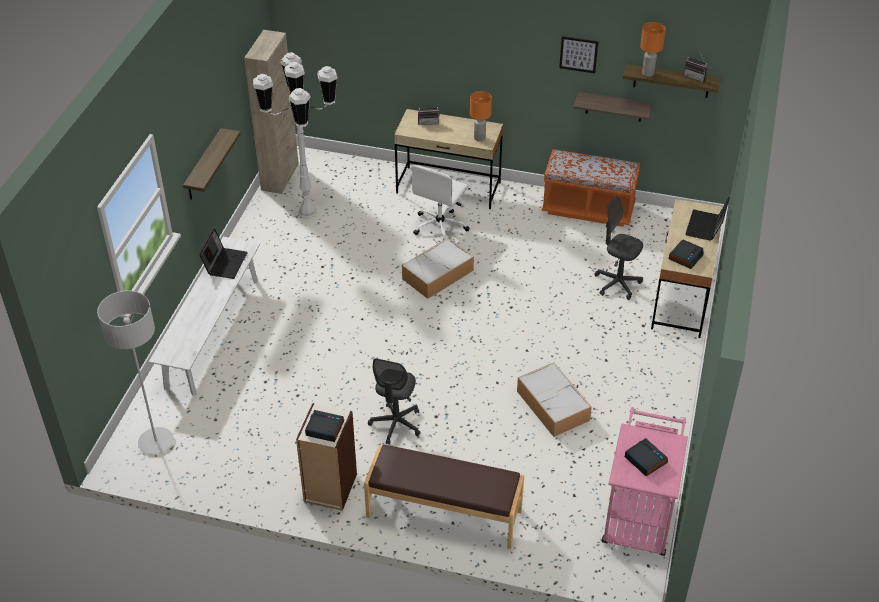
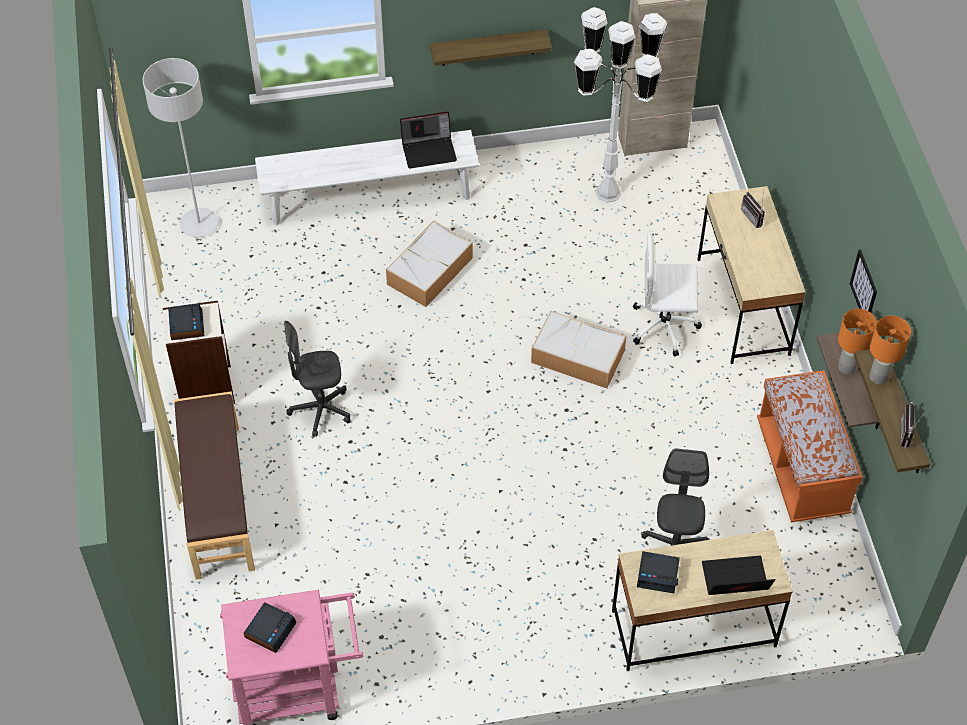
camera: 65 degrees right, 10 degrees up
orange table lamp [470,91,492,141] -> orange table lamp moved to [838,309,877,375]
storage box [517,362,592,437] -> storage box moved to [386,221,473,307]

